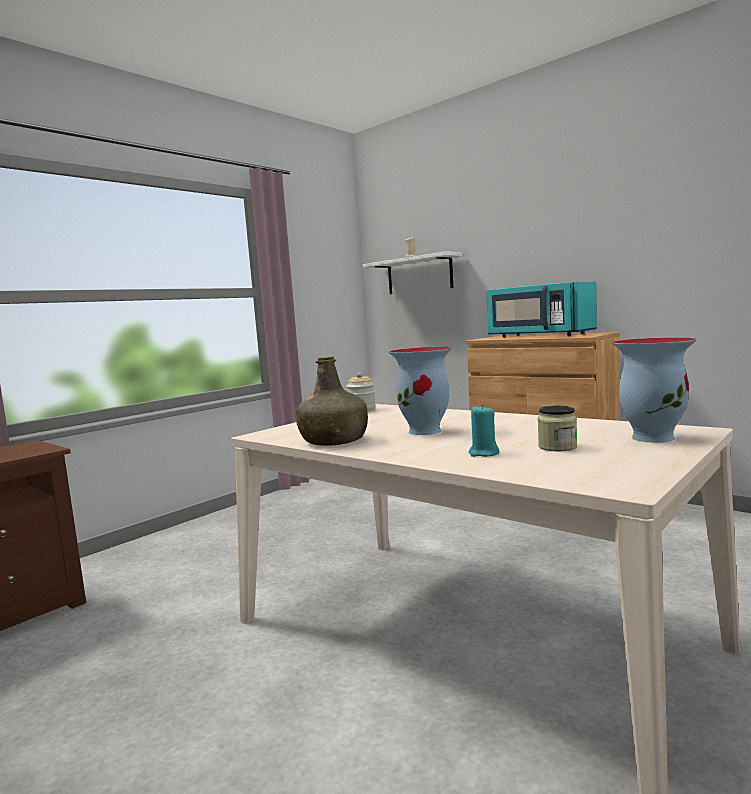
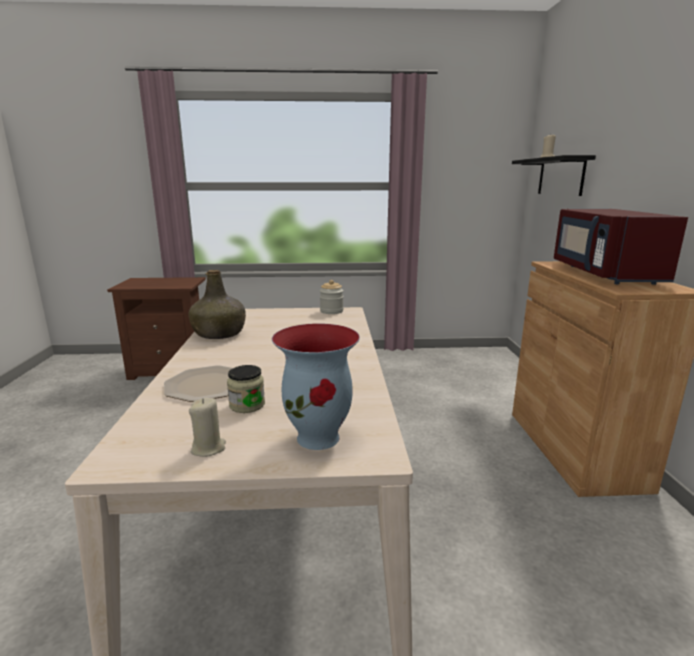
camera: 45 degrees right, 10 degrees up
white shelf [363,251,463,294] -> black shelf [512,155,596,196]
vase [389,347,452,435] -> none
turquoise candle [468,404,499,457] -> plate [164,365,233,402]
turquoise microwave [486,281,597,338] -> red microwave [554,209,688,285]
none -> beige candle [189,398,226,457]

